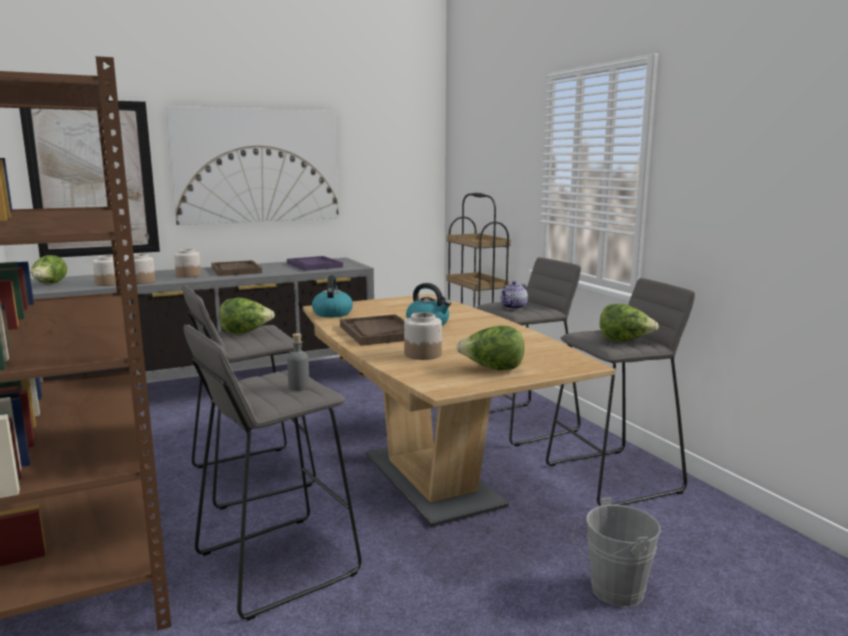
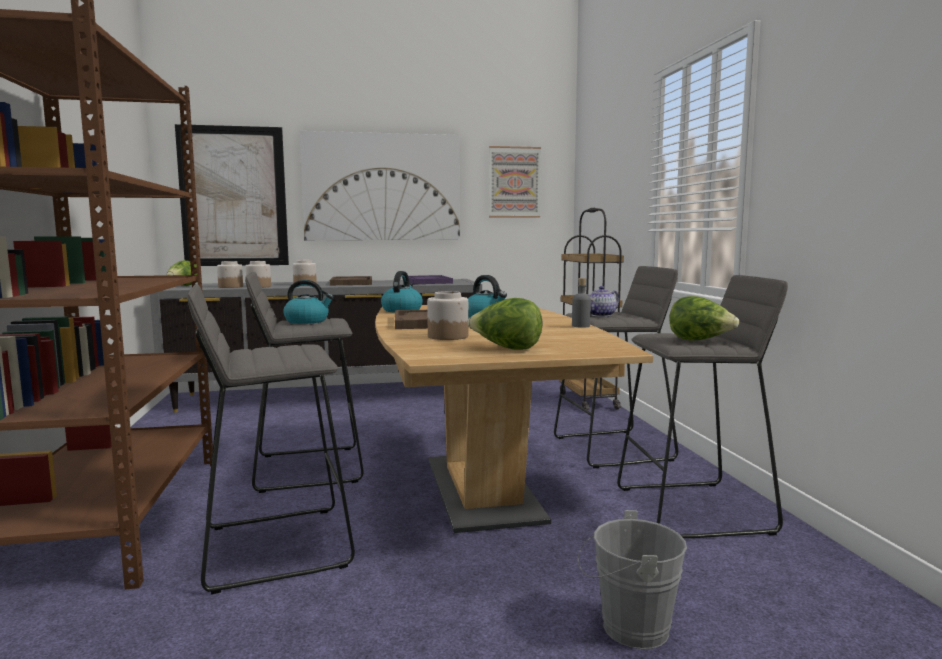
camera: 15 degrees right, 5 degrees down
lettuce [219,298,275,334] -> kettle [283,280,334,324]
grey bottle [287,333,309,391] -> grey bottle moved to [572,278,591,328]
none -> picture [489,146,541,217]

